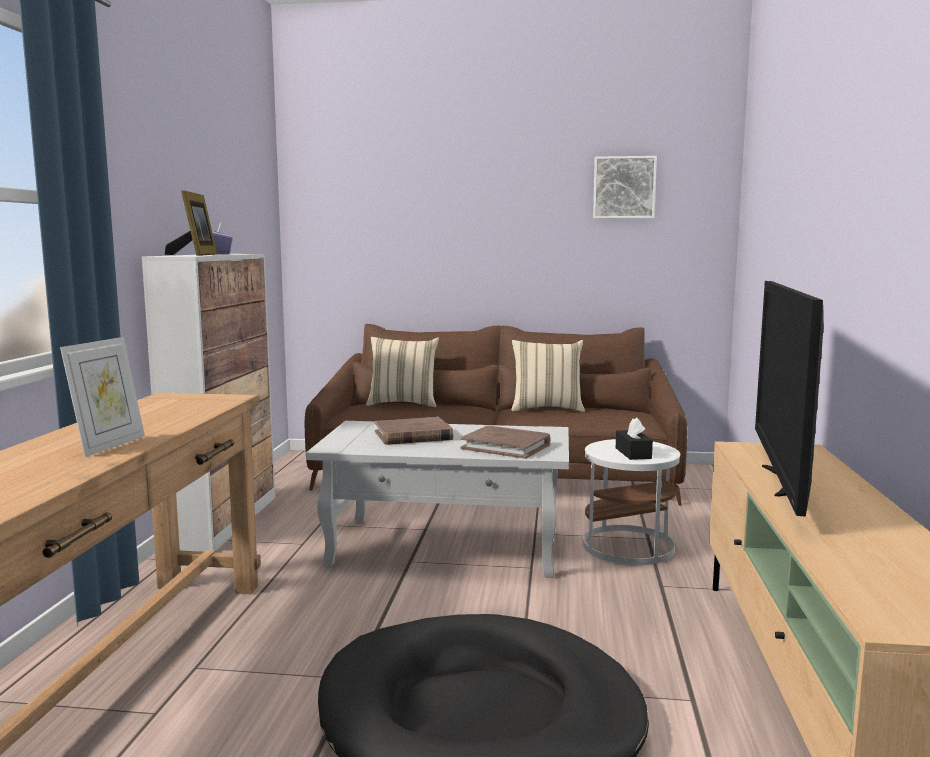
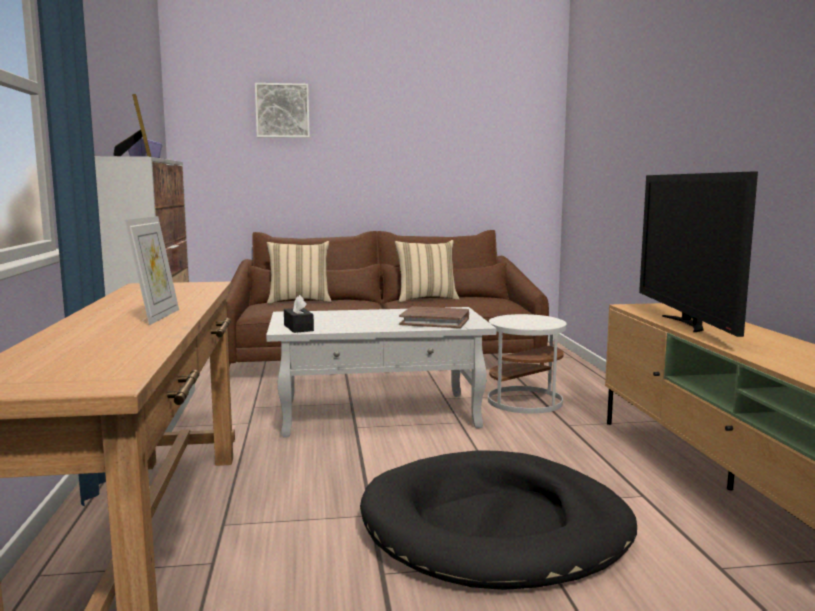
camera: 15 degrees left, 0 degrees up
brown book [375,417,454,445] -> none
picture [593,156,657,219] -> picture moved to [255,83,310,138]
black tissue box [616,417,653,460] -> black tissue box moved to [284,295,314,333]

